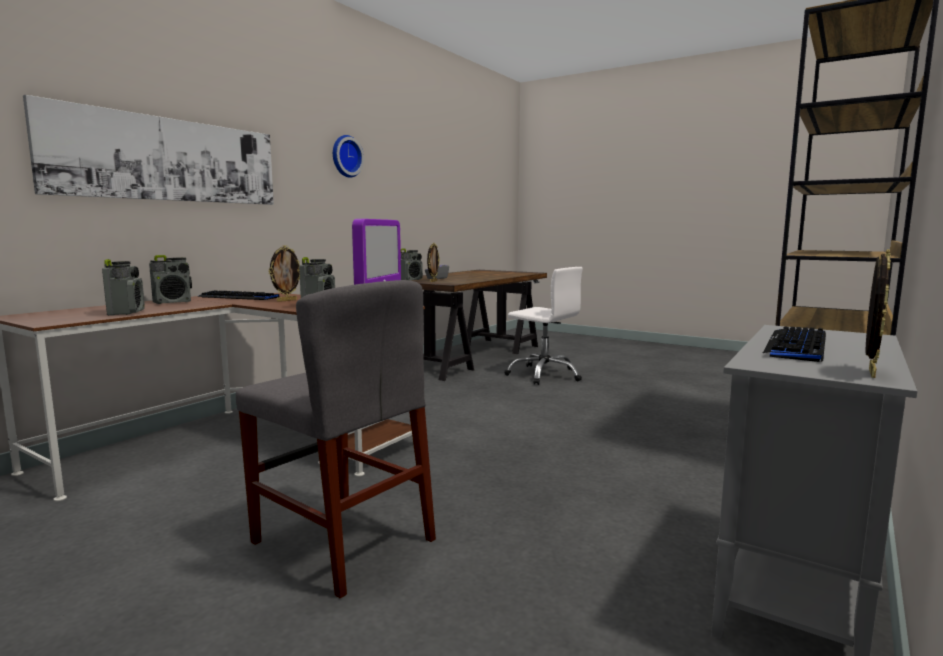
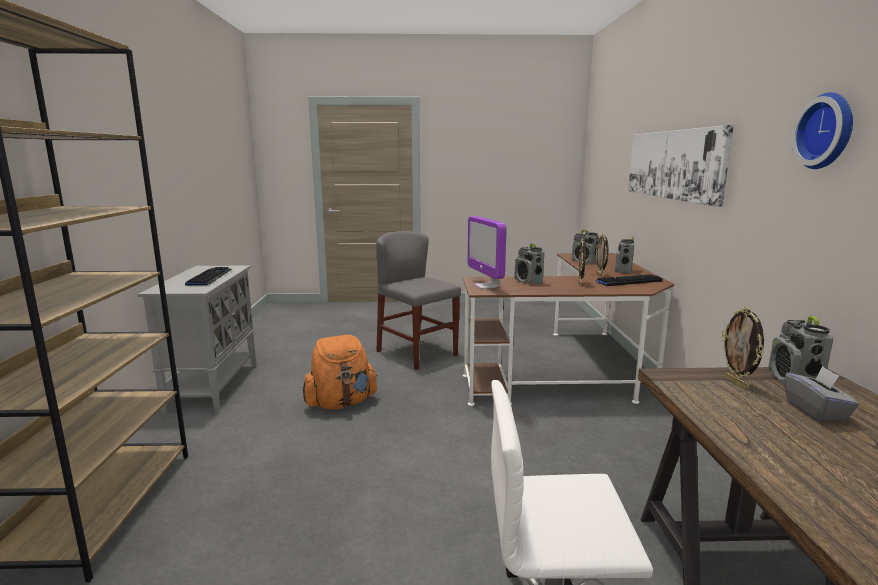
camera: 145 degrees right, 5 degrees up
grey chair [236,280,436,599] -> grey chair turned 45 degrees clockwise [376,231,461,370]
picture frame [866,249,891,378] -> picture frame moved to [596,233,608,278]
none -> orange backpack [303,335,378,409]

